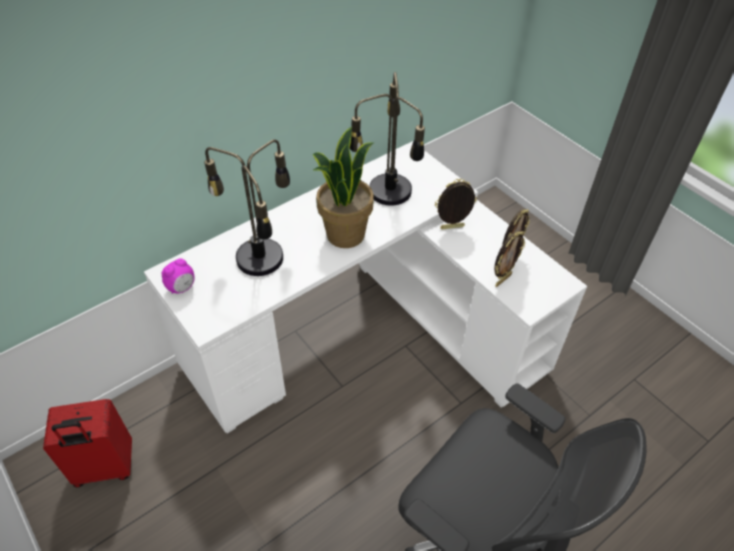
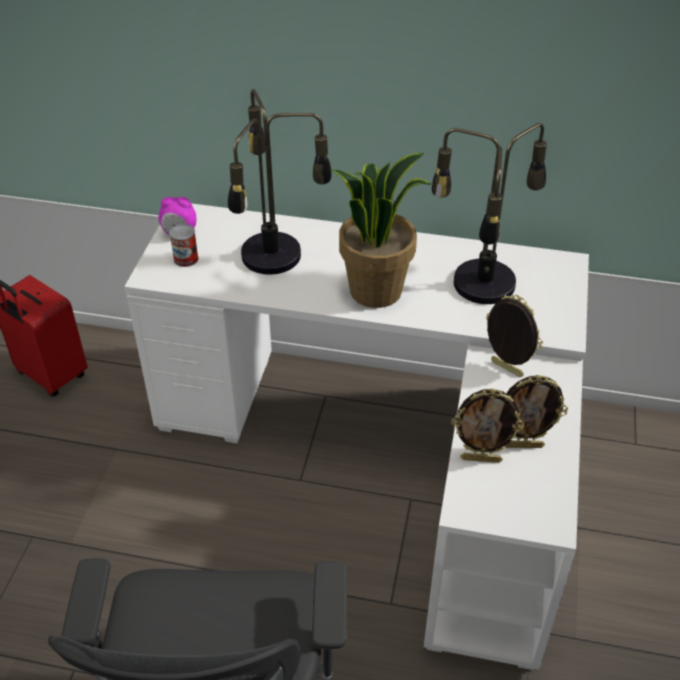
camera: 50 degrees right, 5 degrees down
none -> can [169,224,199,267]

